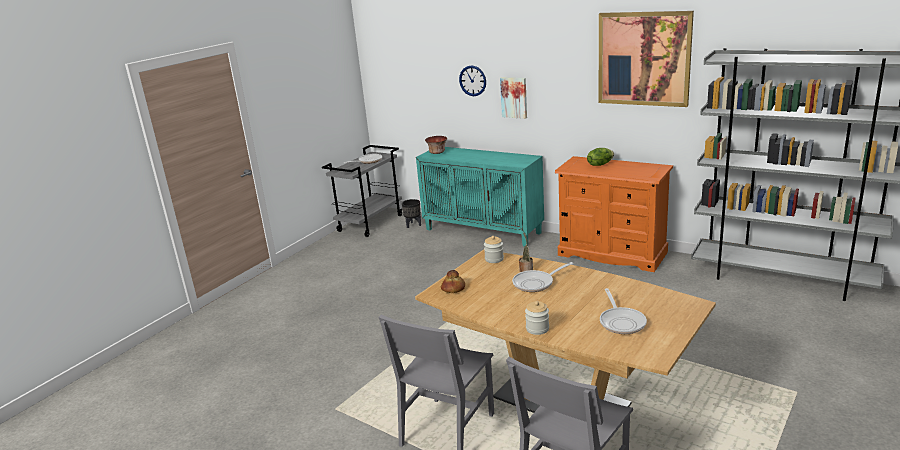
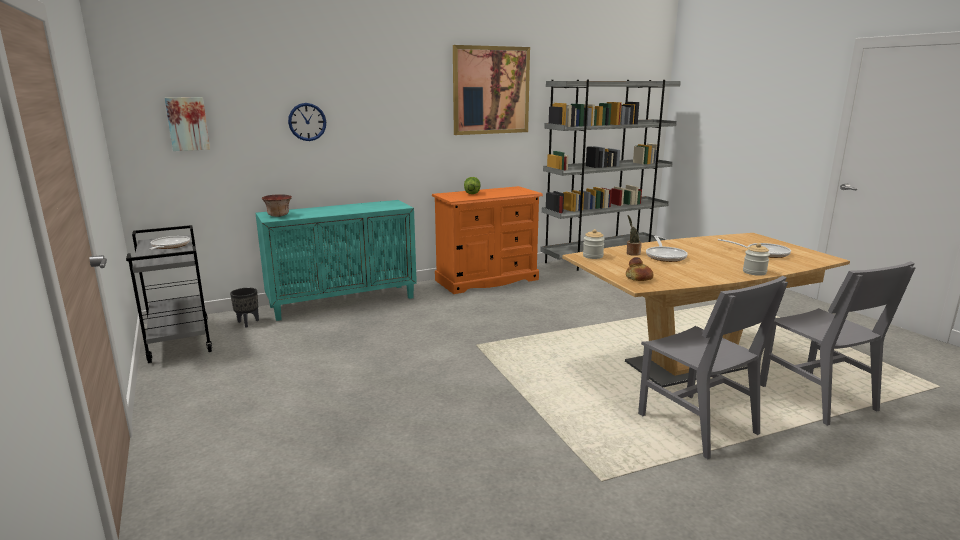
camera: 60 degrees left, 5 degrees down
picture [500,77,527,119] -> picture moved to [165,97,210,151]

